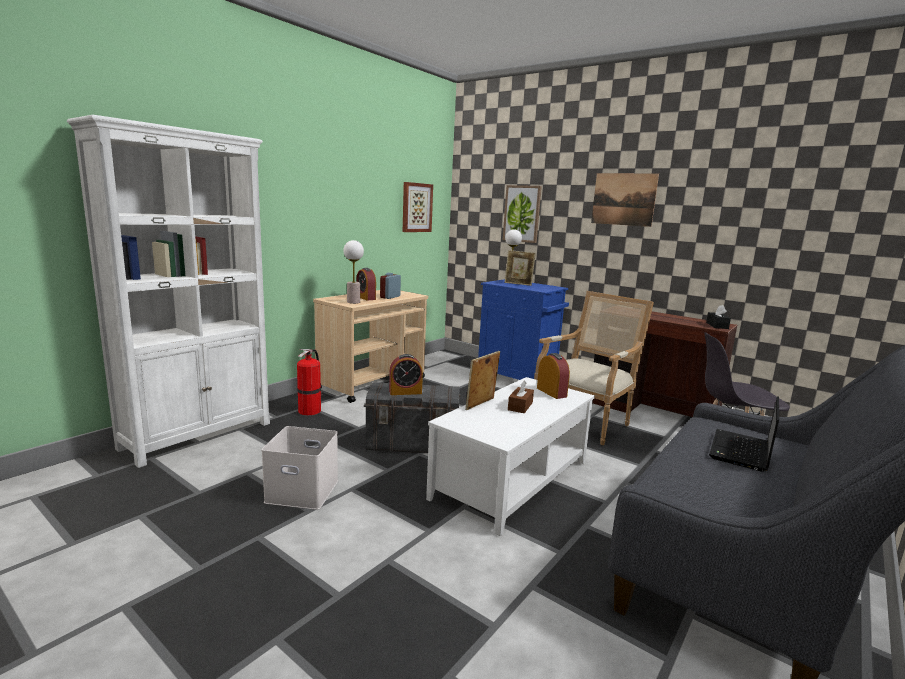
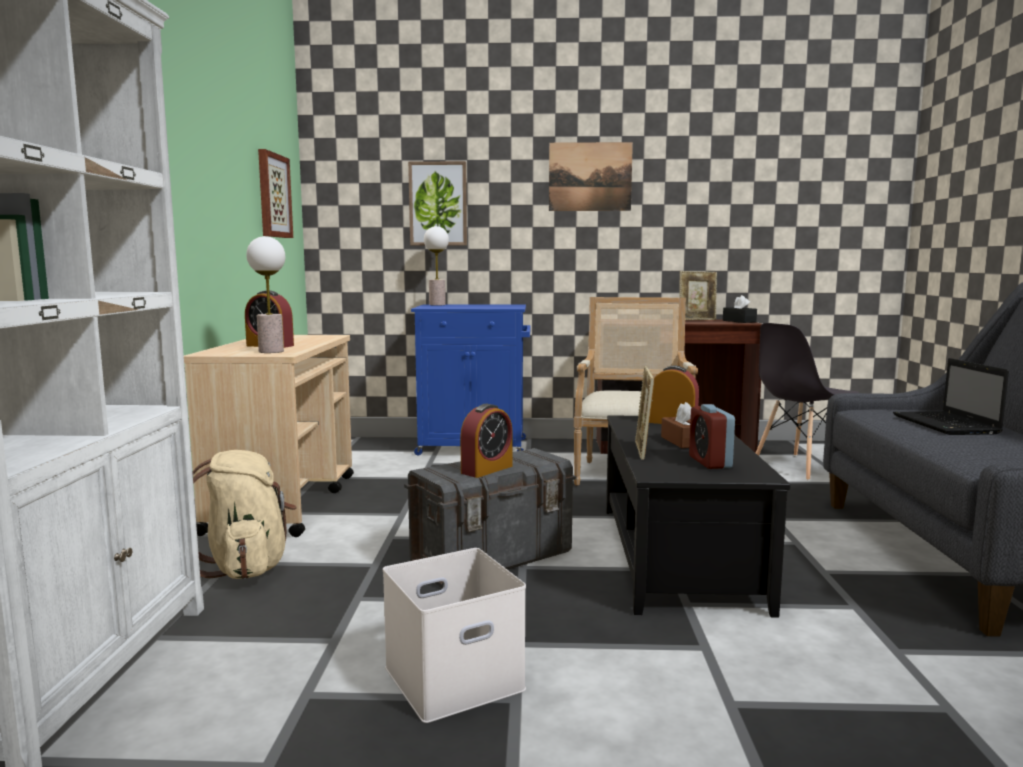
camera: 35 degrees left, 5 degrees down
fire extinguisher [297,349,322,416] -> beige backpack [192,450,297,579]
alarm clock [380,273,401,299] -> alarm clock moved to [689,404,735,469]
white coffee table [426,377,595,536] -> black coffee table [606,416,790,617]
picture frame [504,250,536,286] -> picture frame moved to [679,271,717,320]

